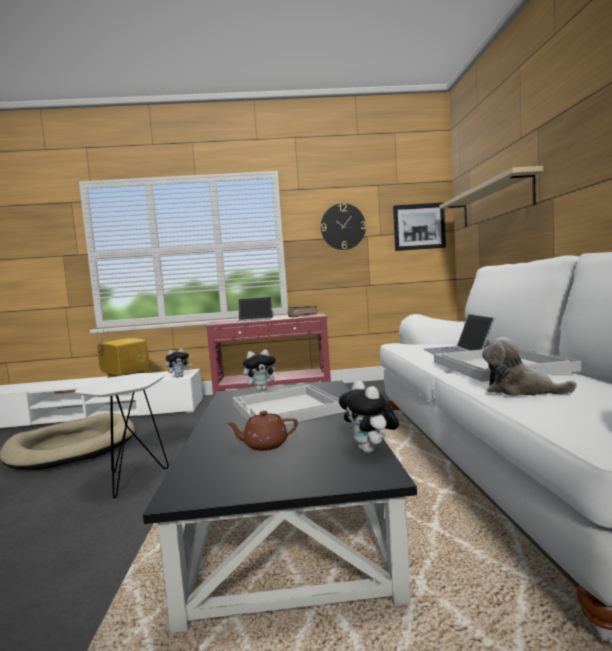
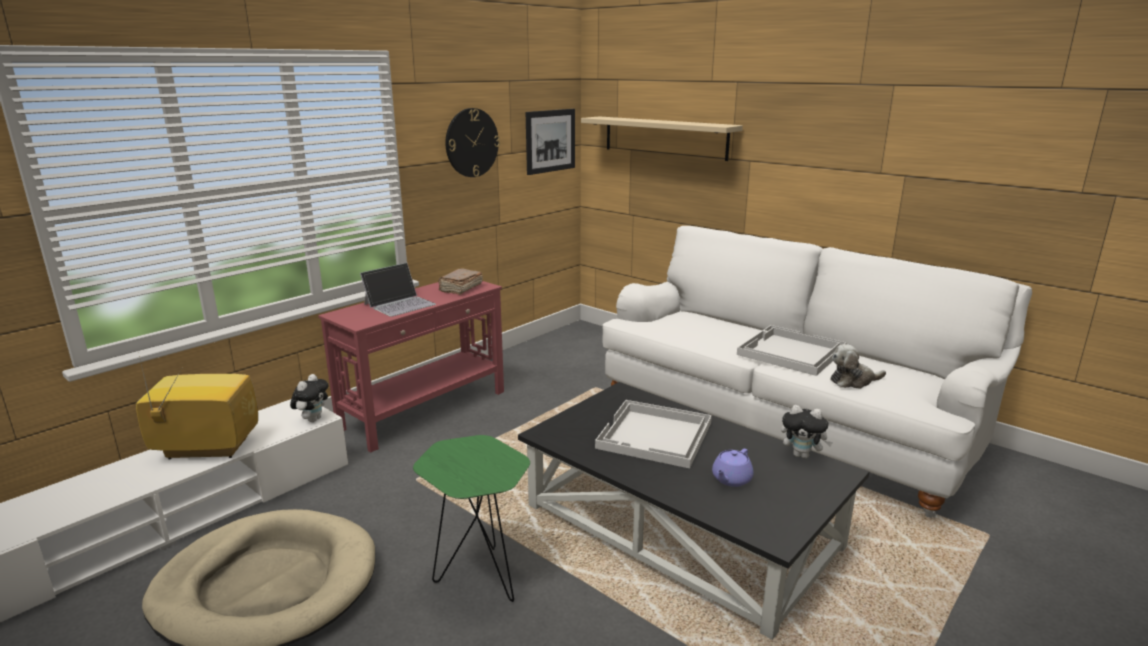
camera: 45 degrees left, 15 degrees up
white side table [75,373,169,499] -> green side table [413,435,530,602]
brown teapot [226,411,298,451] -> purple teapot [712,449,754,487]
plush toy [243,349,280,391] -> none
laptop [423,314,495,354] -> none

